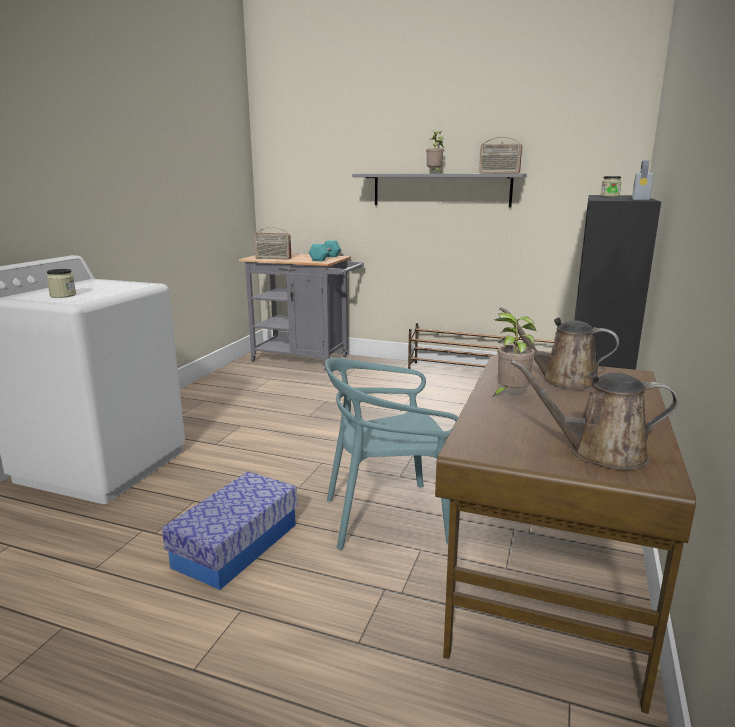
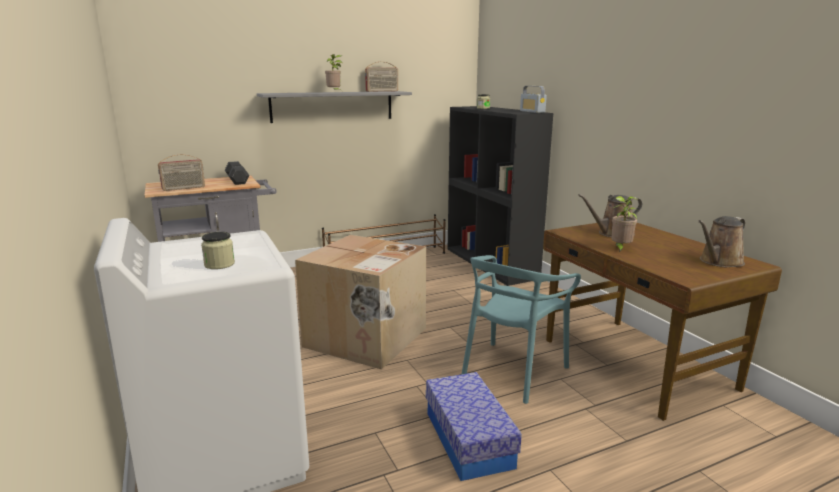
camera: 45 degrees left, 0 degrees up
turquoise dumbbell [308,240,341,261] -> grey dumbbell [225,161,249,185]
none -> cardboard box [295,235,426,369]

